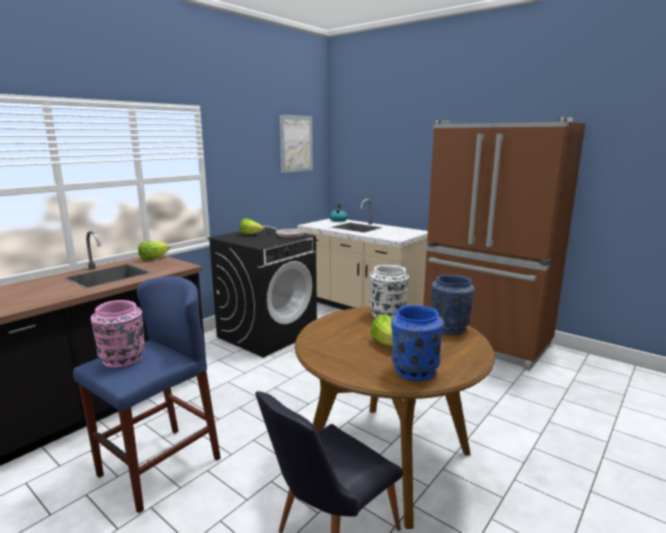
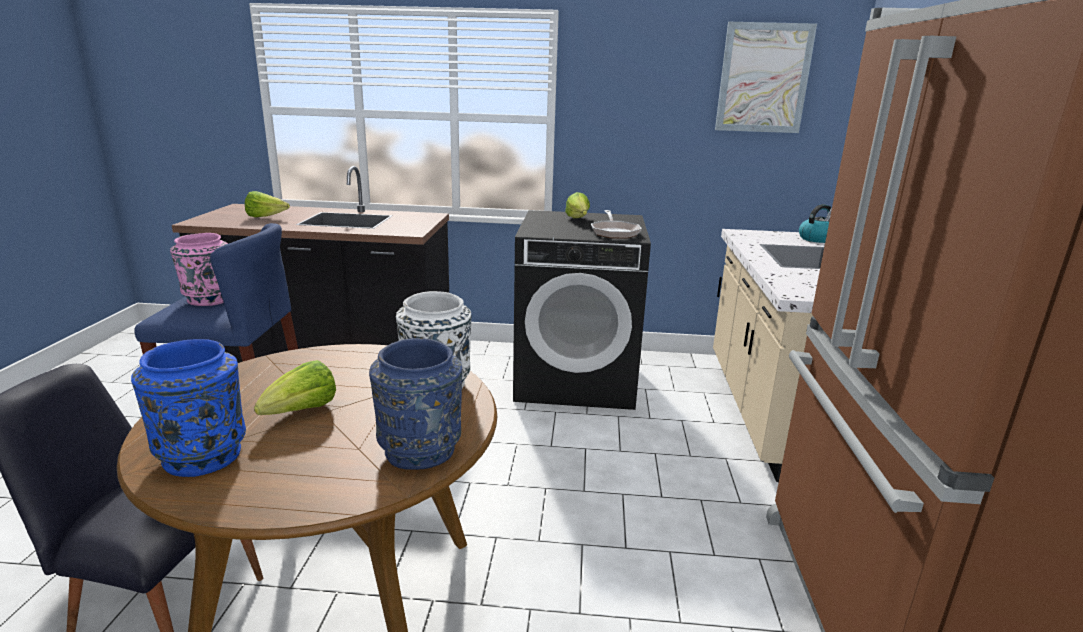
camera: 55 degrees right, 5 degrees up
lettuce [138,241,170,261] -> lettuce moved to [245,191,290,217]

